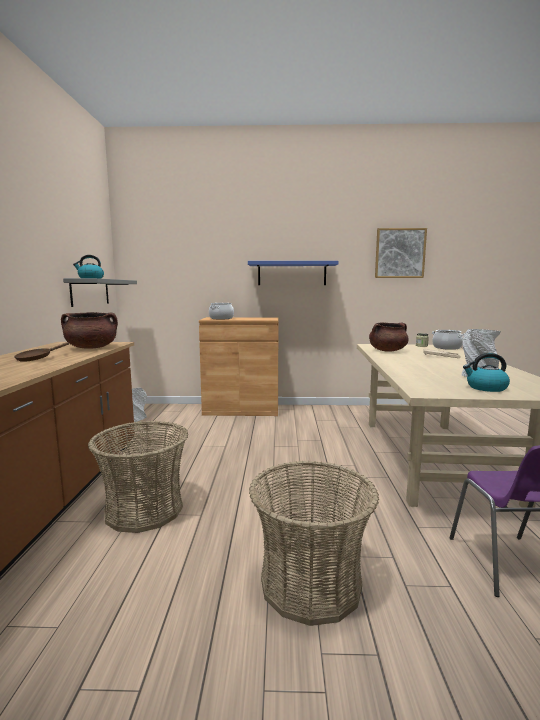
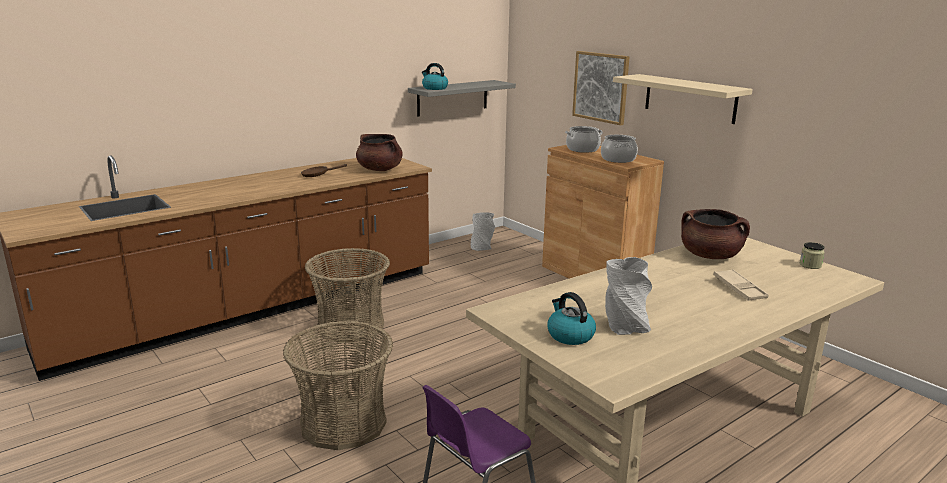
camera: 50 degrees right, 10 degrees up
blue shelf [248,261,339,285] -> beige shelf [613,74,753,124]
picture [375,228,427,278] -> picture moved to [572,51,630,125]
cooking pot [432,330,465,350] -> cooking pot moved to [601,135,638,163]

